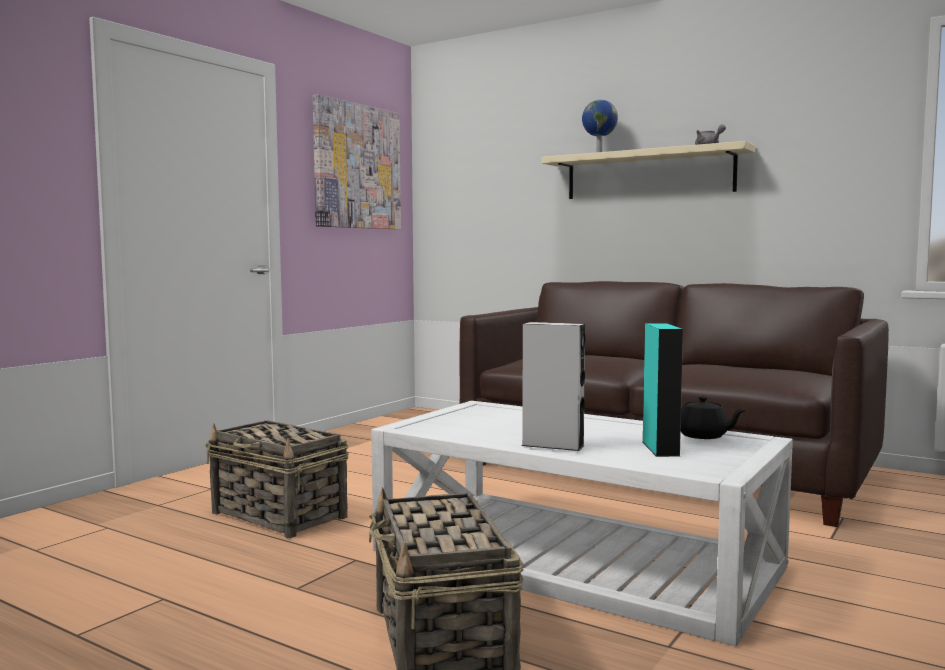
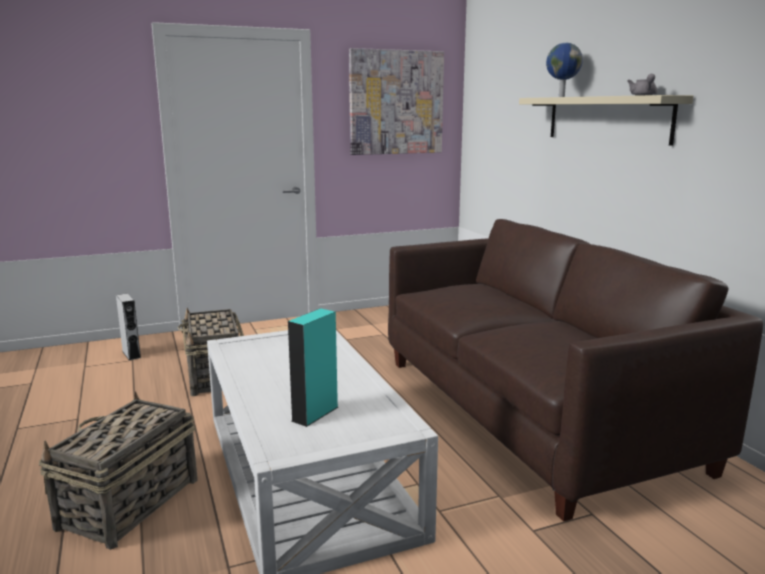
camera: 35 degrees right, 10 degrees up
grey speaker [521,322,585,451] -> grey speaker moved to [116,293,141,360]
black teapot [681,396,746,439] -> none

